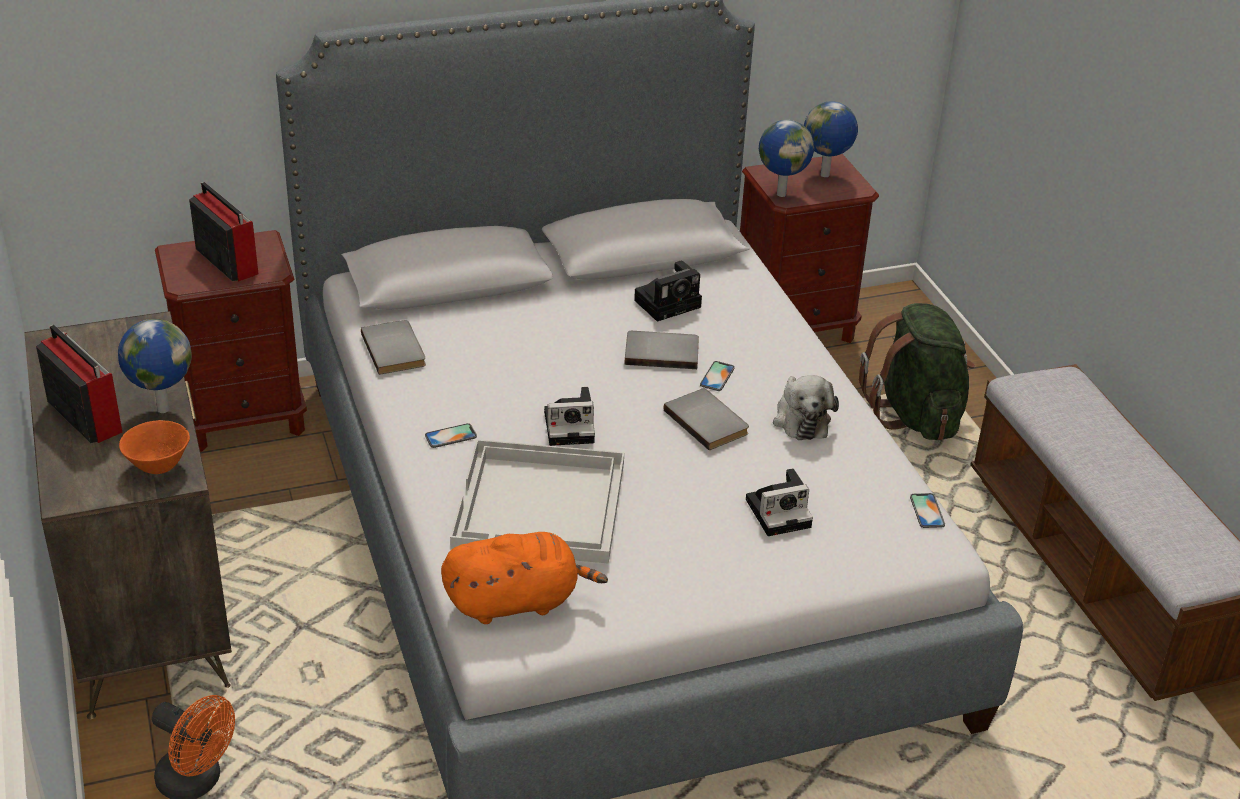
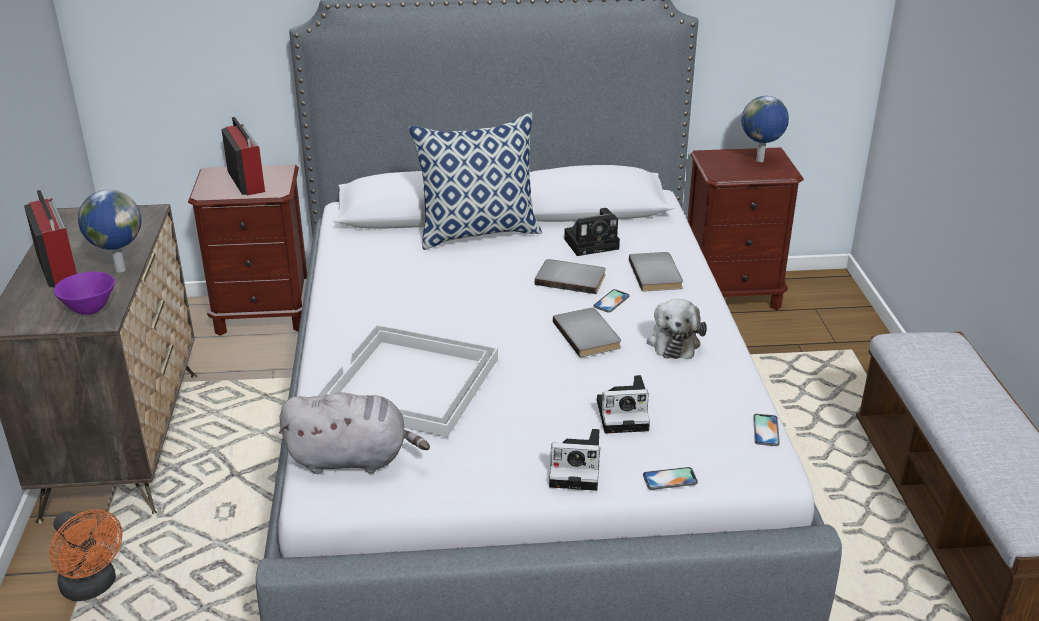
camera: 15 degrees right, 5 degrees down
orange bowl [119,420,190,474] -> purple bowl [53,272,115,315]
grey book [361,320,426,375] -> grey book moved to [629,252,683,292]
phone [425,423,477,448] -> phone moved to [643,467,698,490]
orange plush toy [441,532,608,624] -> grey plush toy [279,392,430,474]
camera [544,387,595,446] -> camera moved to [549,429,600,491]
globe [759,120,814,197] -> none
green backpack [859,303,975,441] -> none
none -> pillow [409,113,542,250]

